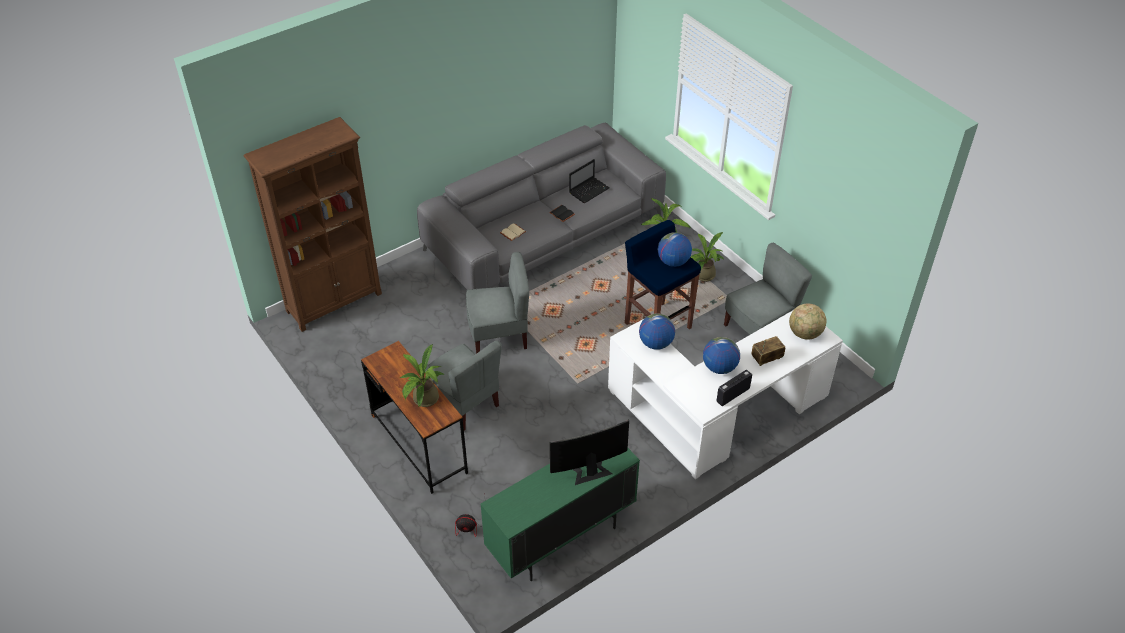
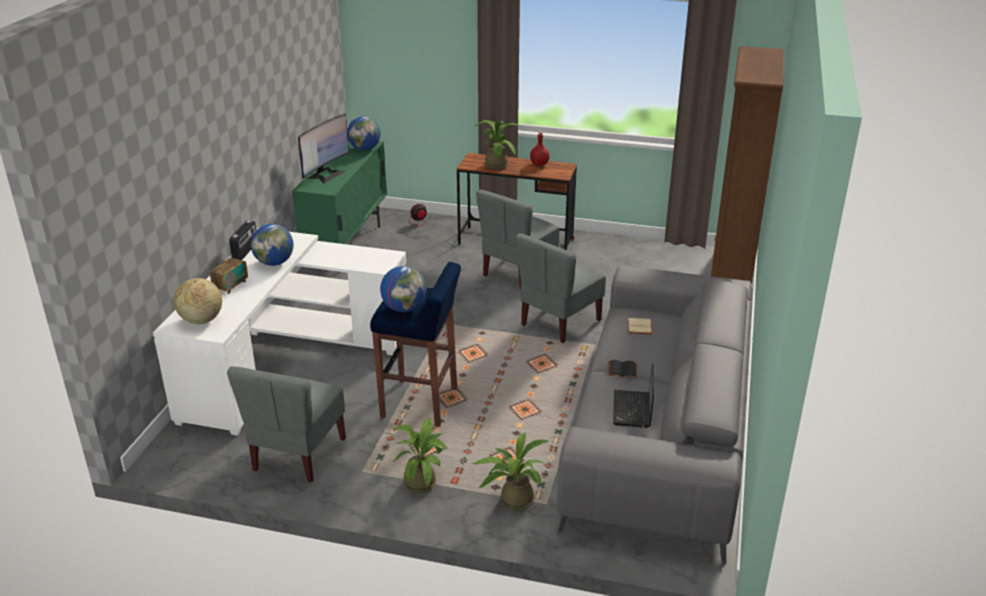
camera: 140 degrees right, 15 degrees down
grey chair [425,340,502,431] -> grey chair turned 60 degrees counterclockwise [476,190,559,289]
globe [639,313,675,350] -> globe moved to [347,116,381,151]
none -> red bottle [530,132,550,166]

